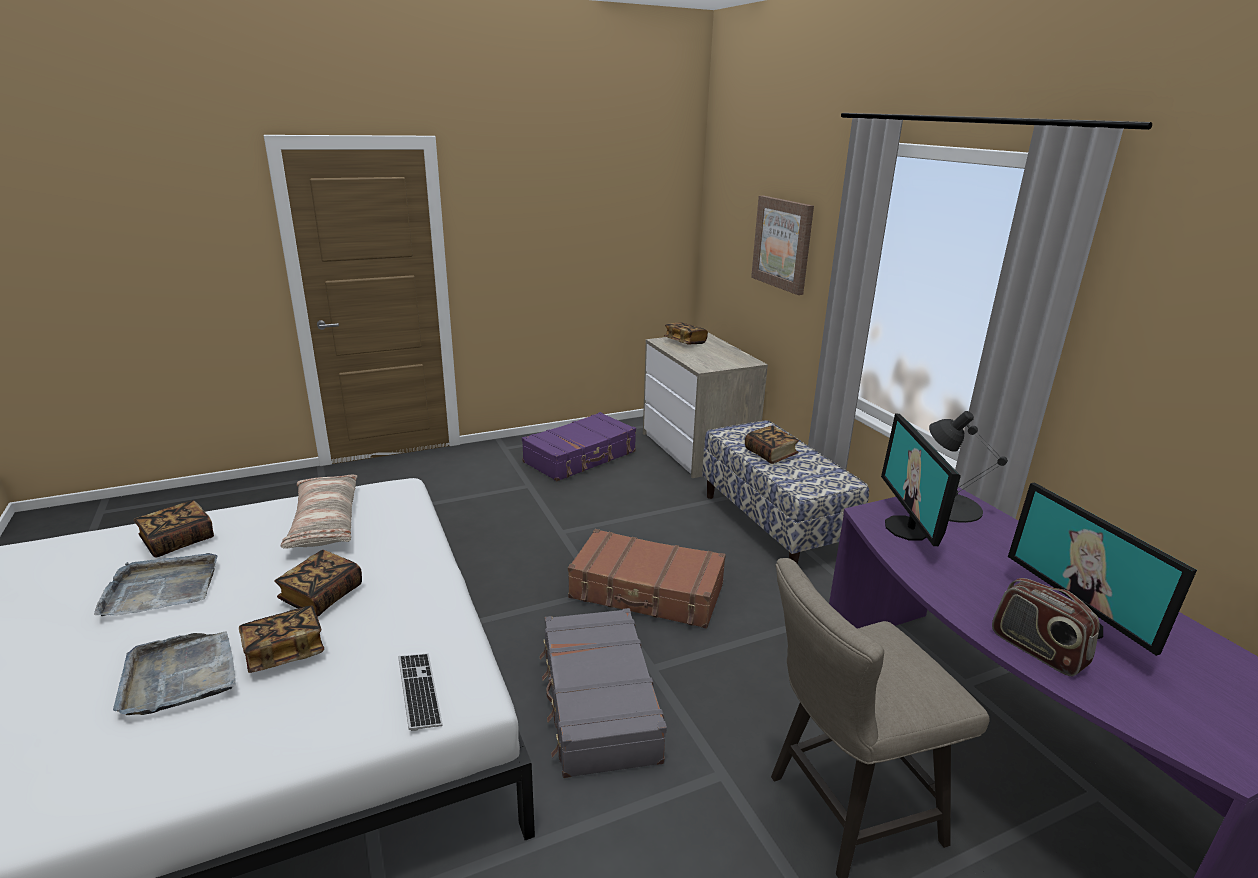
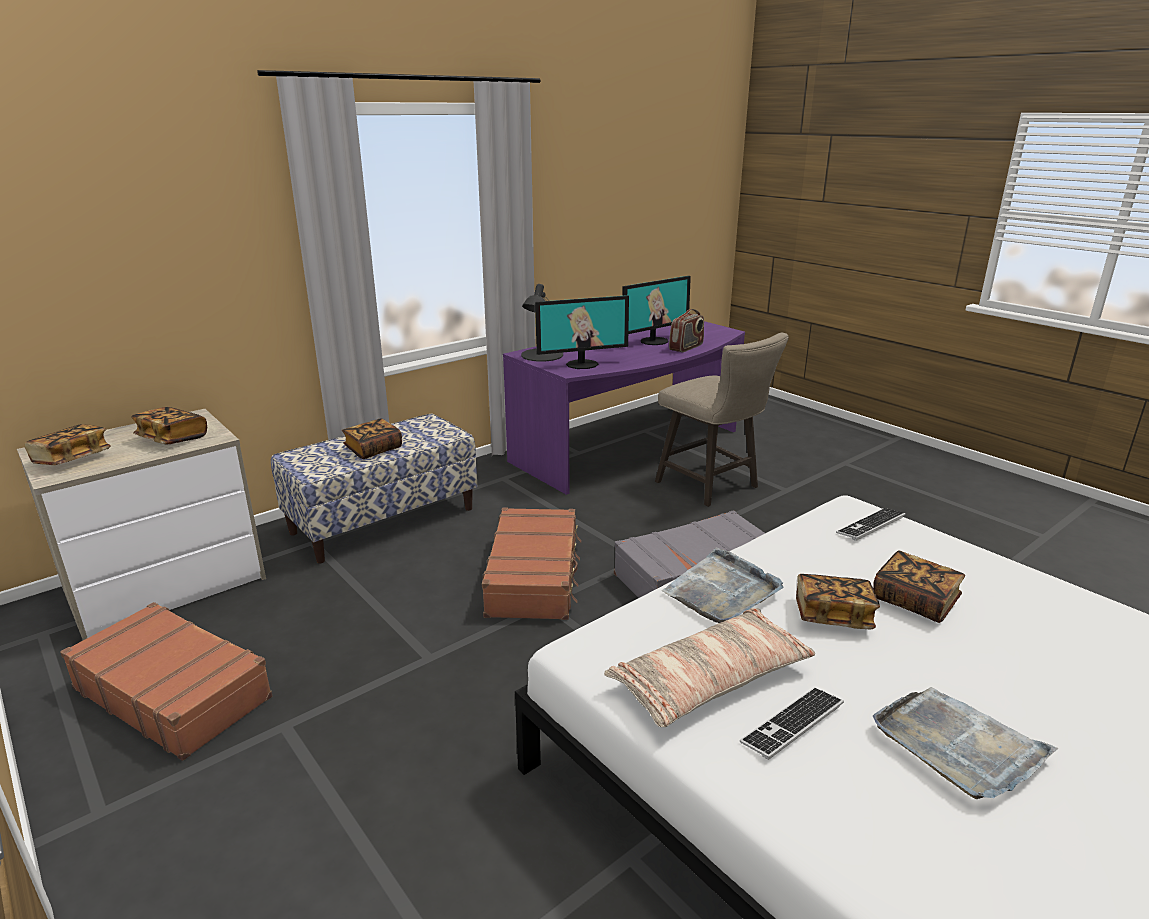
camera: 105 degrees left, 0 degrees up
grey tray [113,631,236,715] -> grey tray moved to [662,547,783,623]
book [134,500,214,557] -> book moved to [131,407,207,445]
purple suitcase [522,412,636,481] -> brown suitcase [60,602,272,761]
picture [751,196,814,295] -> none
none -> keyboard [740,687,844,760]

